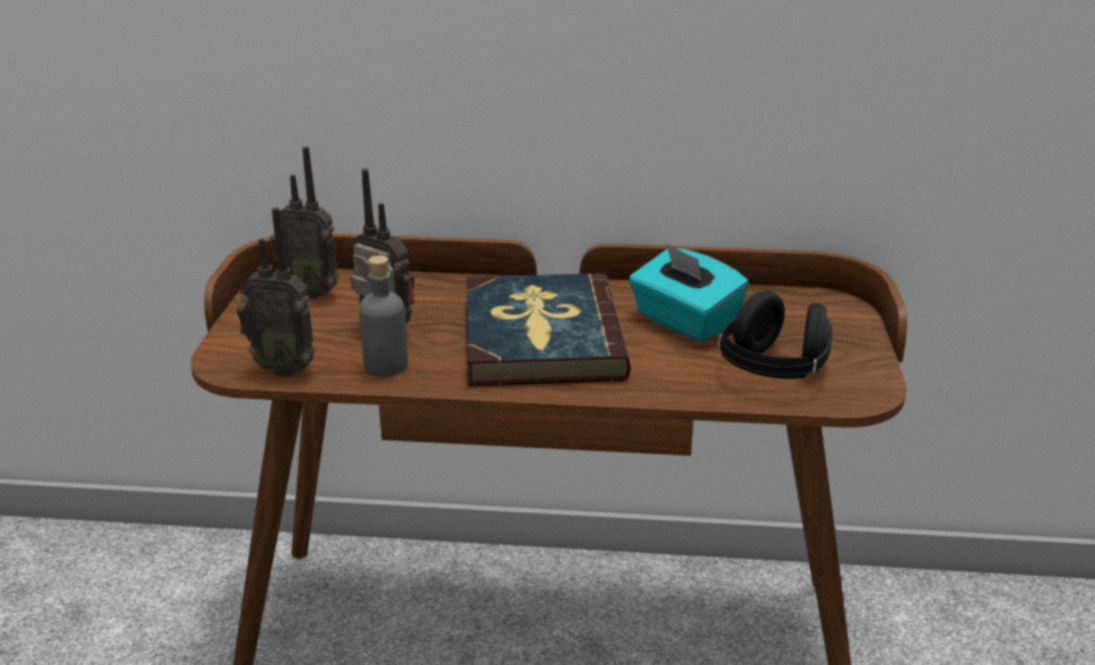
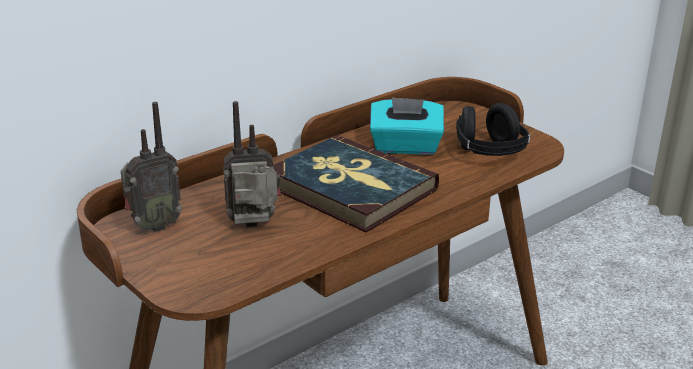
camera: 45 degrees left, 0 degrees up
radio [236,207,315,377] -> none
grey bottle [359,256,408,376] -> none

